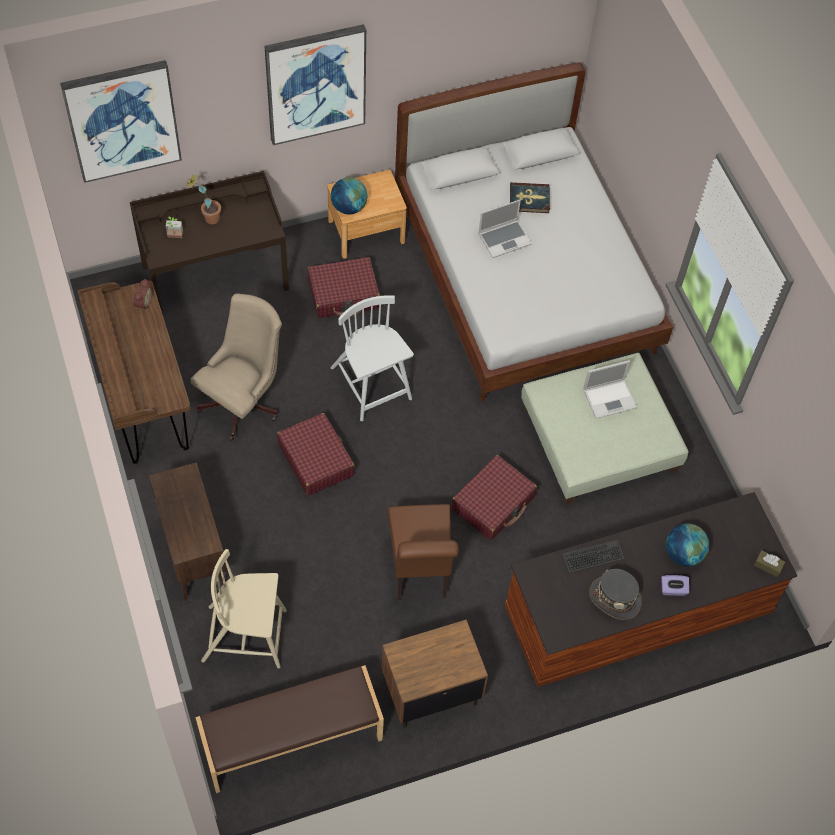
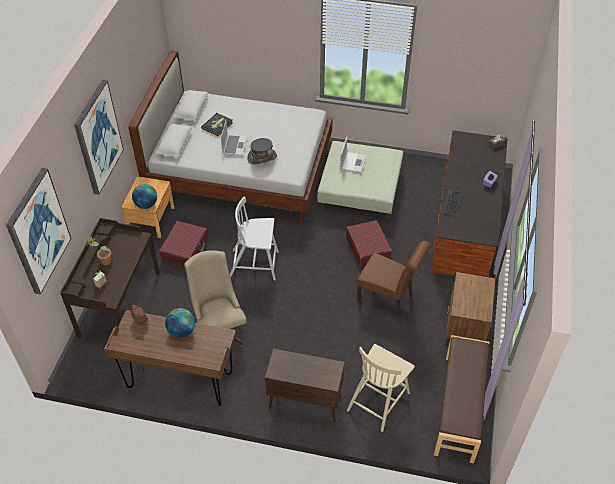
camera: 55 degrees left, 10 degrees down
red suitcase [277,413,355,496] -> none
grey hat [589,569,642,620] -> grey hat moved to [247,138,277,165]
globe [666,523,709,566] -> globe moved to [165,308,195,338]

